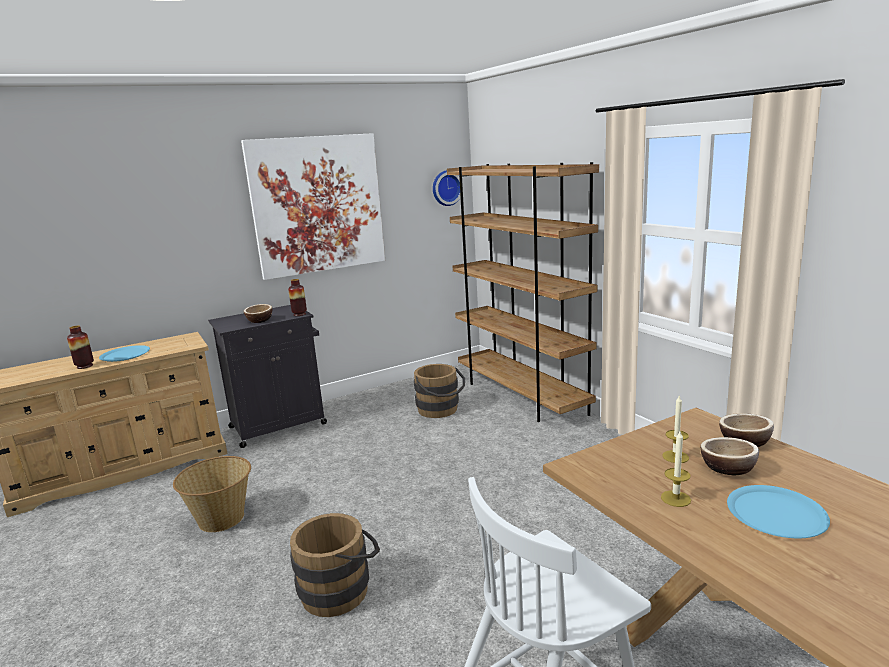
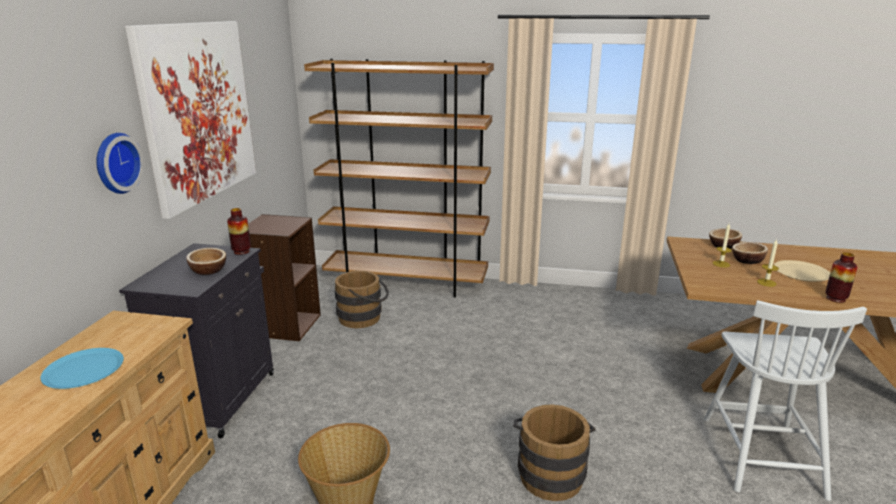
camera: 50 degrees left, 5 degrees up
vase [67,326,94,369] -> vase moved to [825,252,857,303]
wall clock [433,170,463,206] -> wall clock moved to [96,133,144,194]
blue plate [727,485,830,538] -> beige plate [774,260,830,282]
none -> brown bookcase [248,214,321,341]

